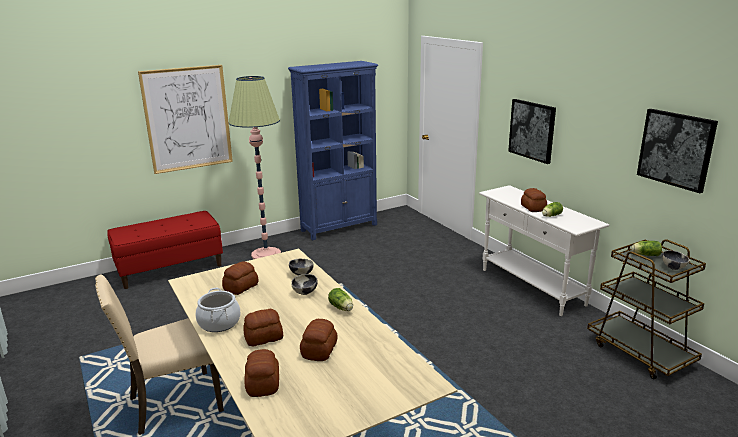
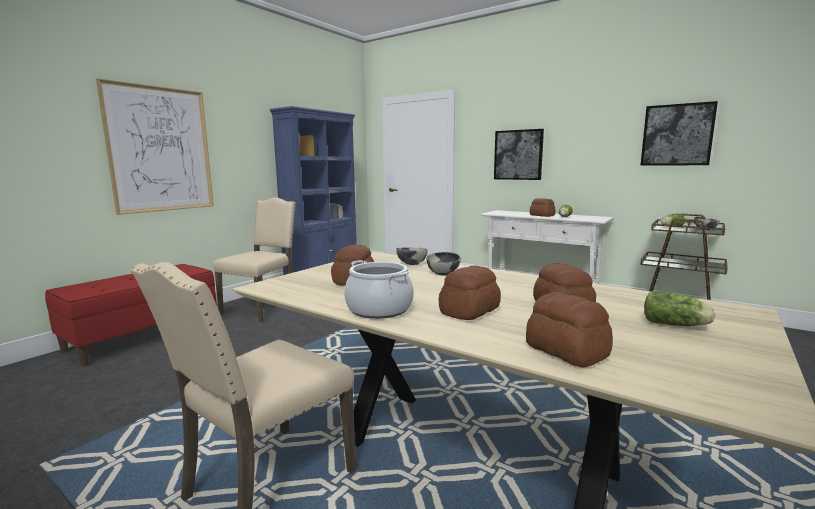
camera: 25 degrees left, 10 degrees down
floor lamp [229,76,281,259] -> beige chair [213,197,296,322]
lettuce [328,288,353,311] -> lettuce moved to [644,291,715,326]

